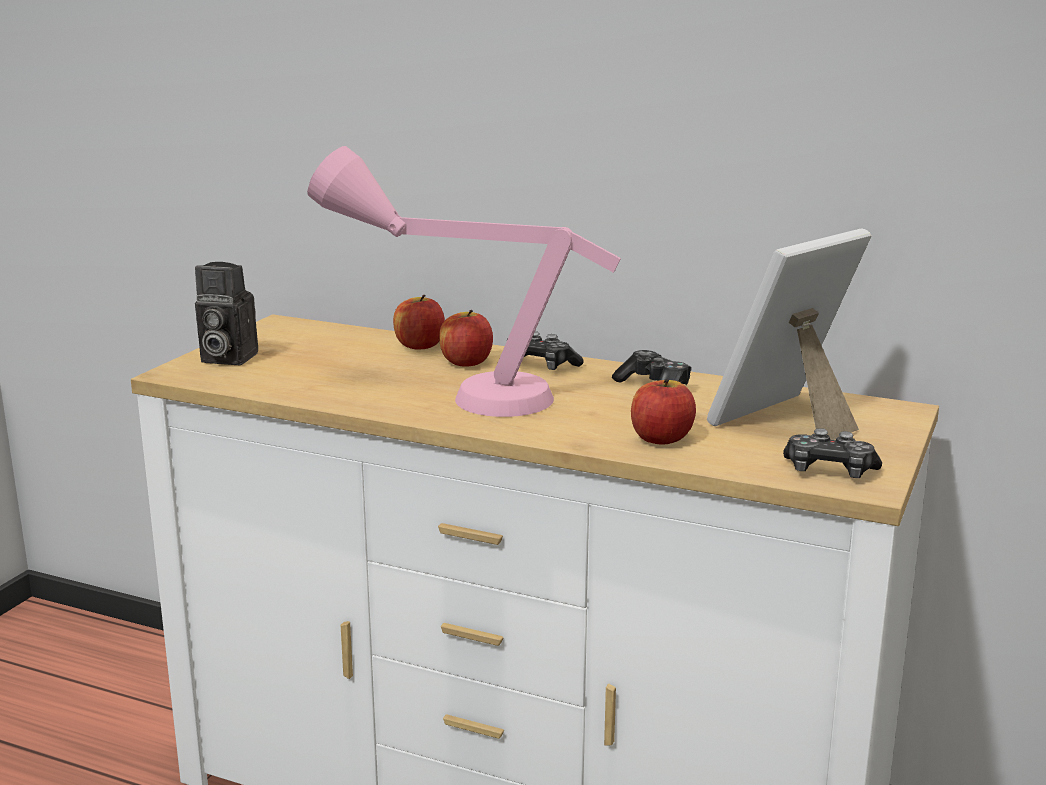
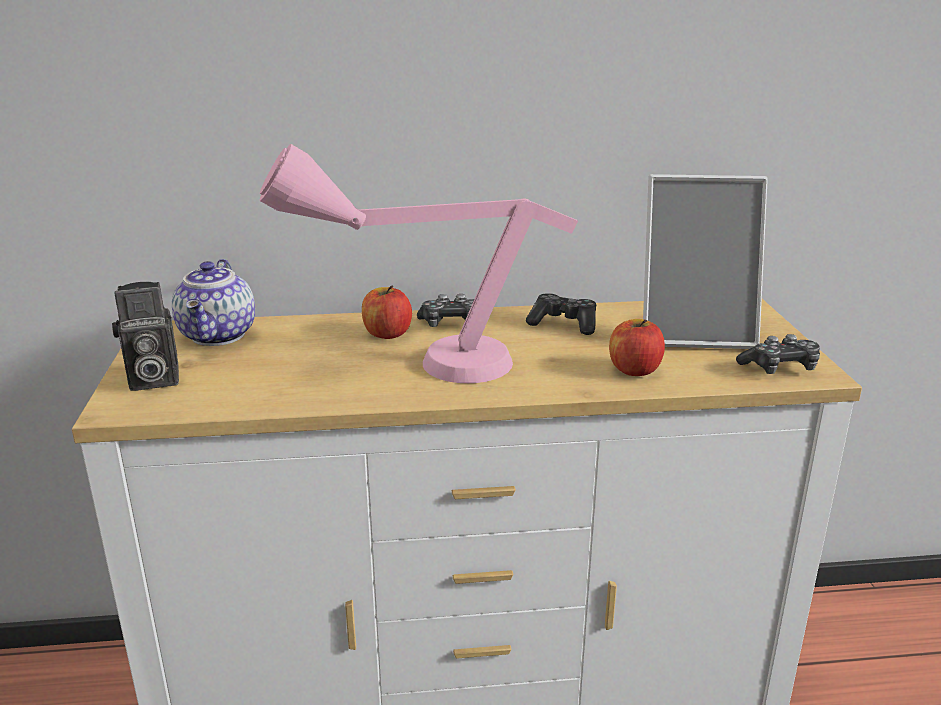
camera: 30 degrees left, 5 degrees up
apple [393,295,445,349] -> none
picture frame [707,228,871,440] -> picture frame turned 105 degrees counterclockwise [643,174,768,349]
none -> teapot [172,259,255,346]

